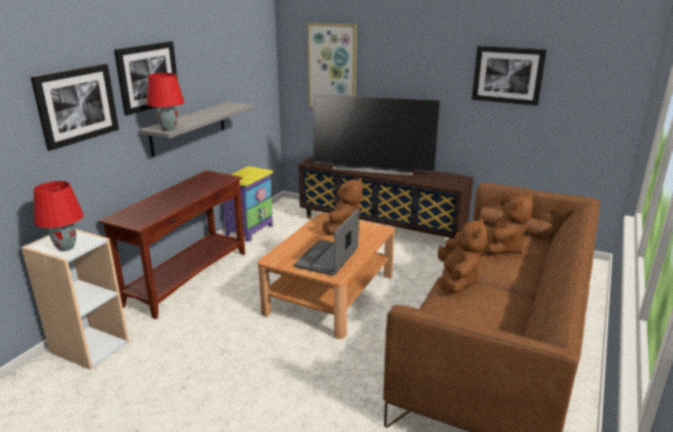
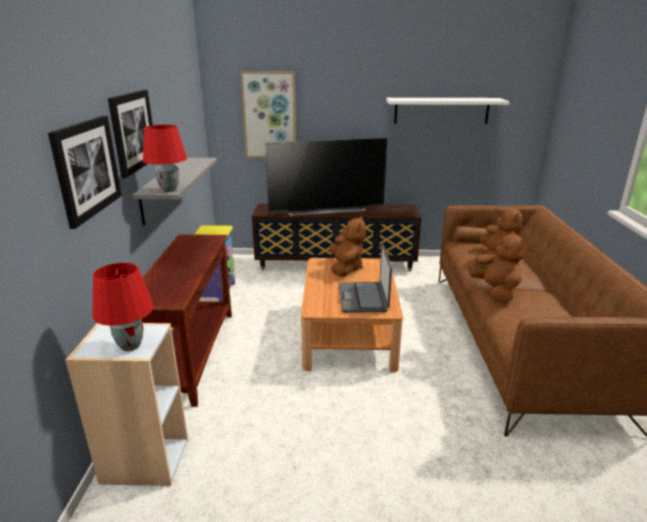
camera: 25 degrees left, 0 degrees up
picture [472,46,547,106] -> white shelf [386,98,510,124]

